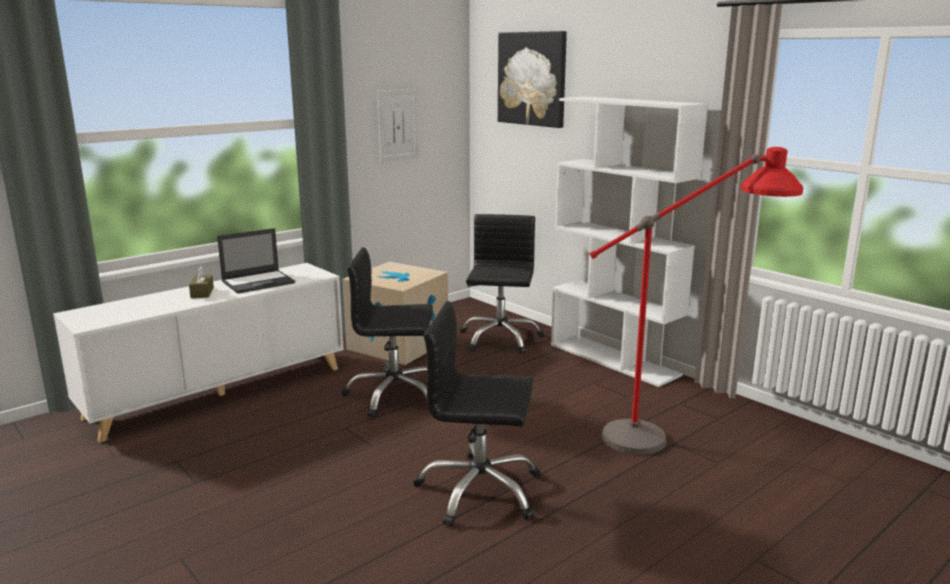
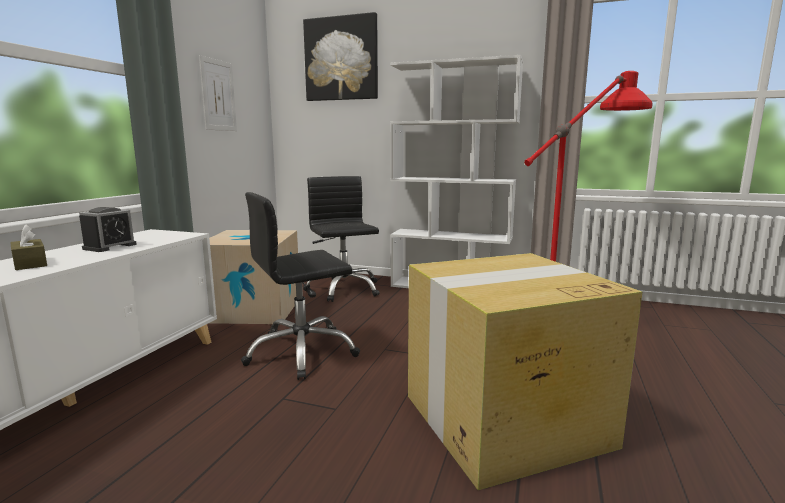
camera: 30 degrees left, 5 degrees down
laptop [217,228,295,294] -> alarm clock [79,207,137,252]
black office chair [413,301,540,527] -> cardboard box [408,253,642,490]

